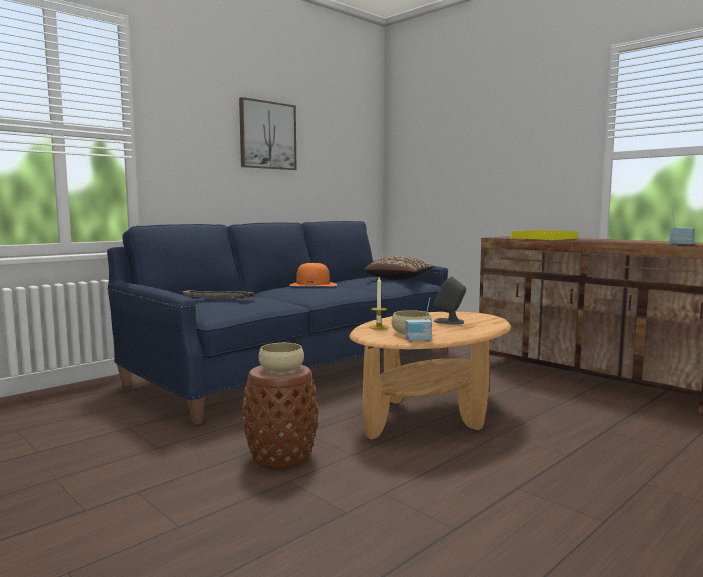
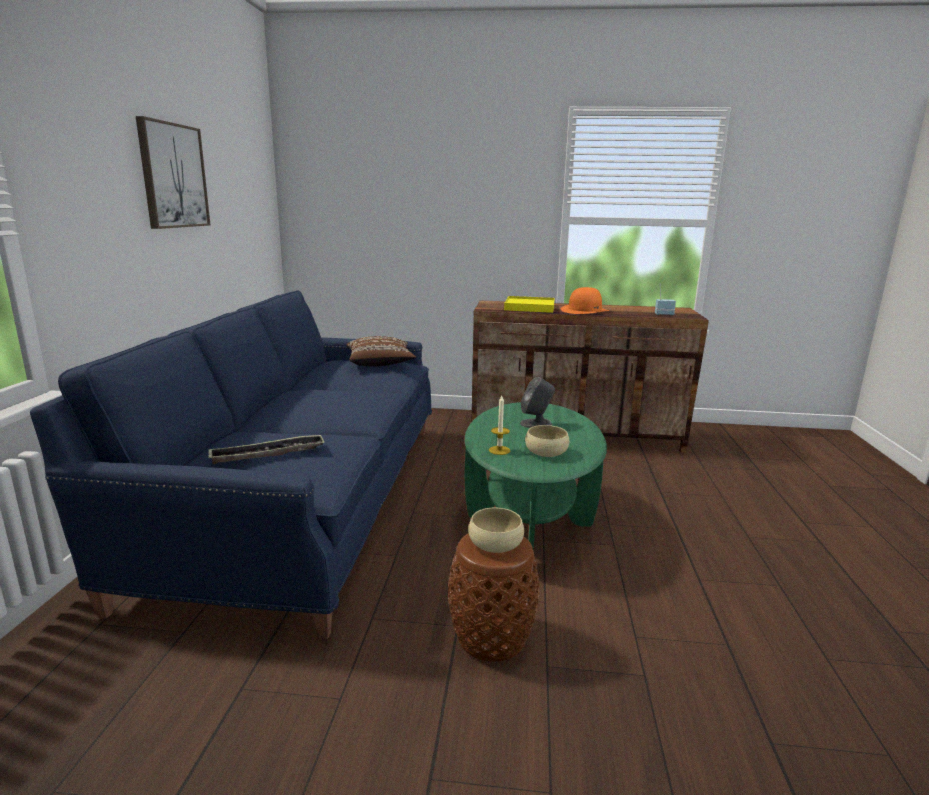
camera: 40 degrees left, 10 degrees up
orange hat [289,263,337,286] -> orange hat moved to [561,287,609,314]
brown coffee table [349,312,511,439] -> green coffee table [465,402,607,550]
radio [406,298,432,342] -> none

